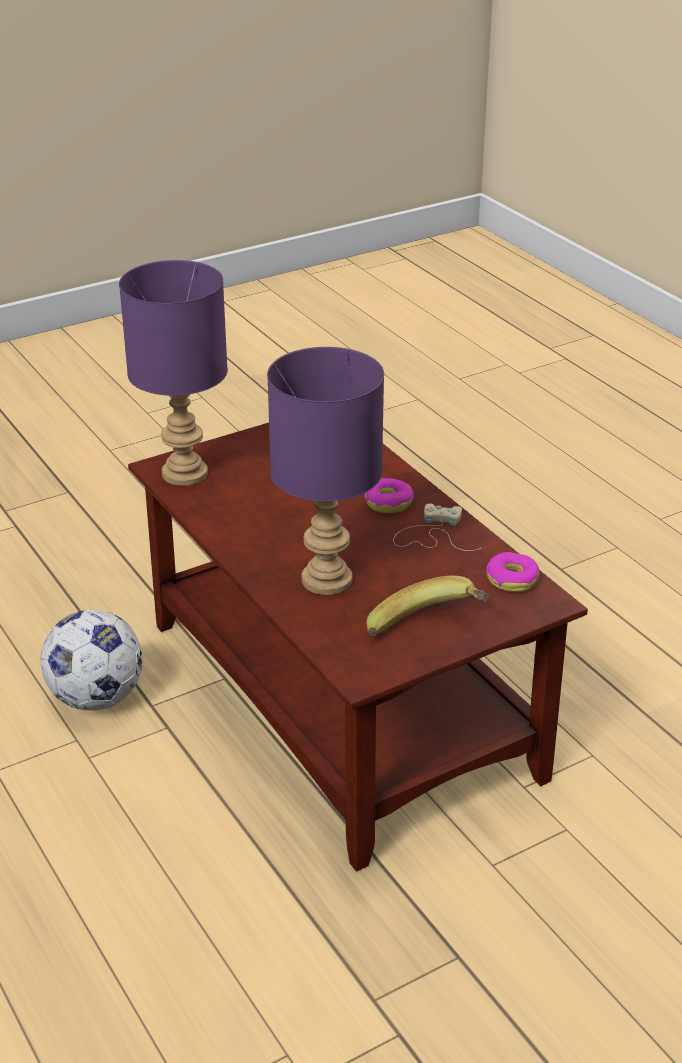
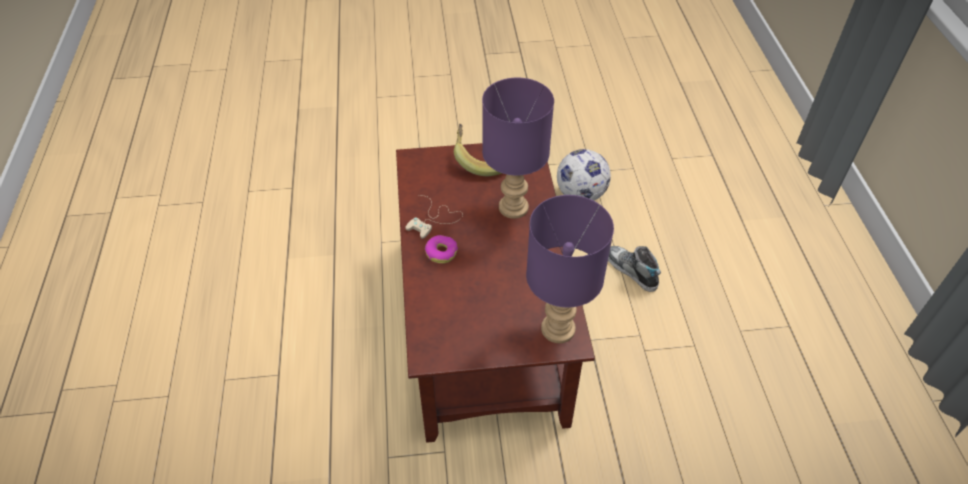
camera: 155 degrees left, 15 degrees up
football [40,610,143,710] -> football moved to [557,149,611,201]
donut [486,552,539,592] -> none
none -> shoe [608,246,661,292]

